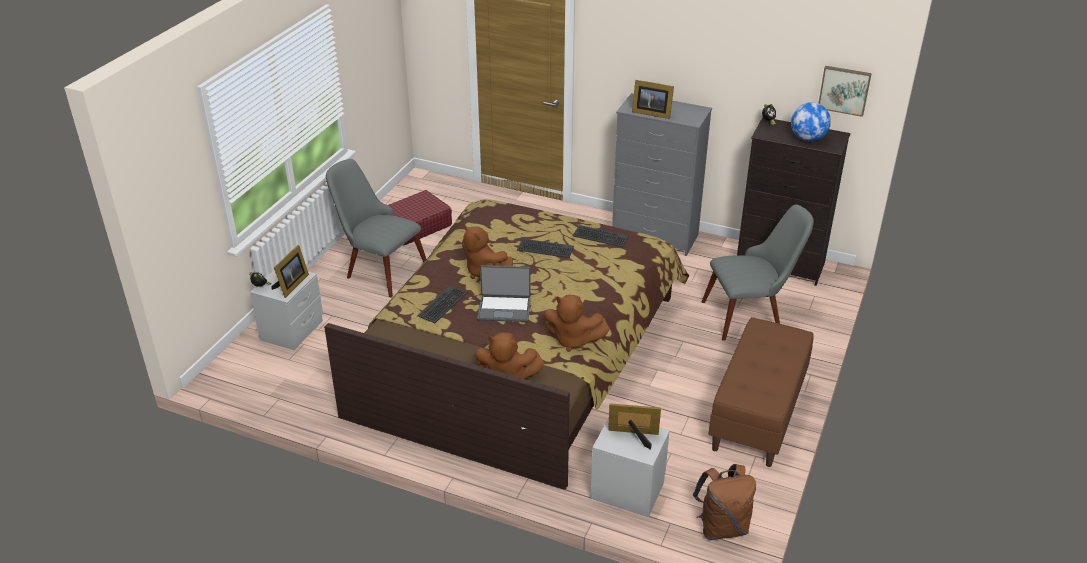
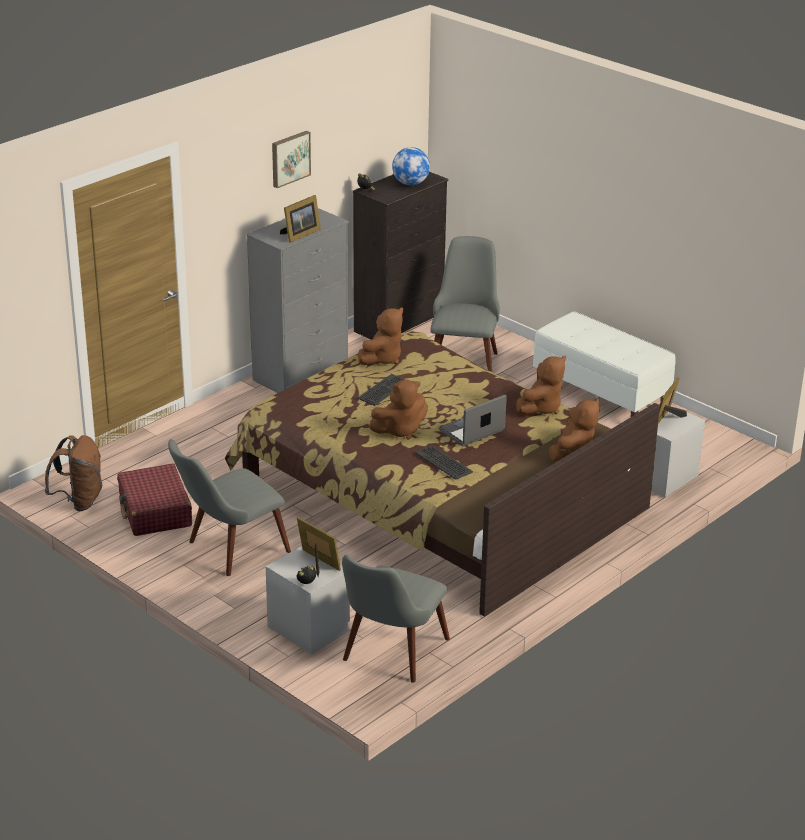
camera: 70 degrees left, 5 degrees down
laptop [478,265,531,322] -> laptop turned 150 degrees counterclockwise [439,395,507,446]
keyboard [572,225,629,247] -> brown plush toy [358,307,403,365]
brown backpack [692,464,756,540] -> brown backpack moved to [45,435,103,511]
brown bench [709,317,814,467] -> white bench [533,312,676,417]
picture [819,66,872,117] -> picture moved to [272,131,311,188]
none -> grey chair [342,555,450,683]

